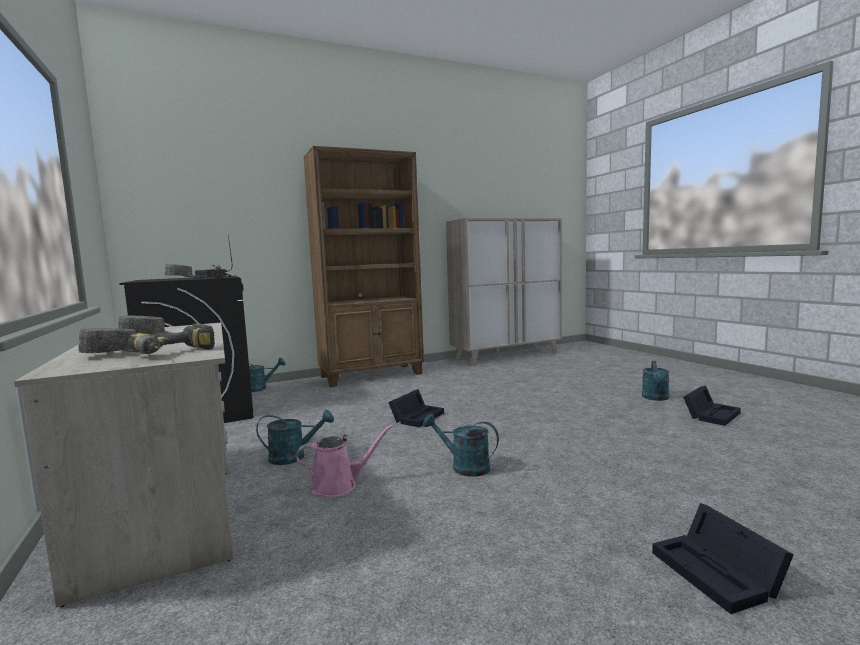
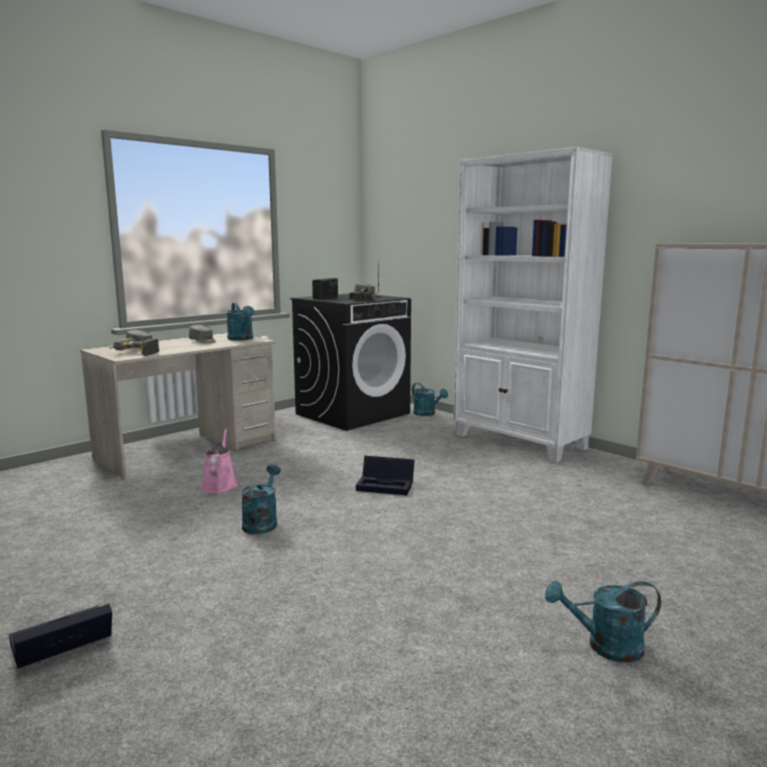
camera: 70 degrees right, 5 degrees up
turquoise watering can [256,410,334,465] -> turquoise watering can moved to [227,303,254,341]
pink watering can [296,424,393,497] -> pink watering can turned 150 degrees counterclockwise [201,429,238,493]
brown bookcase [303,146,424,387] -> white bookcase [453,147,613,463]
black storage box [683,385,741,426] -> none
none -> radio [312,278,338,300]

